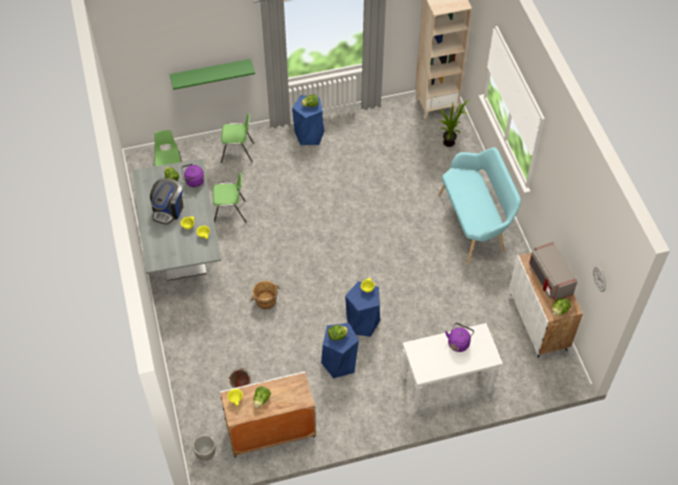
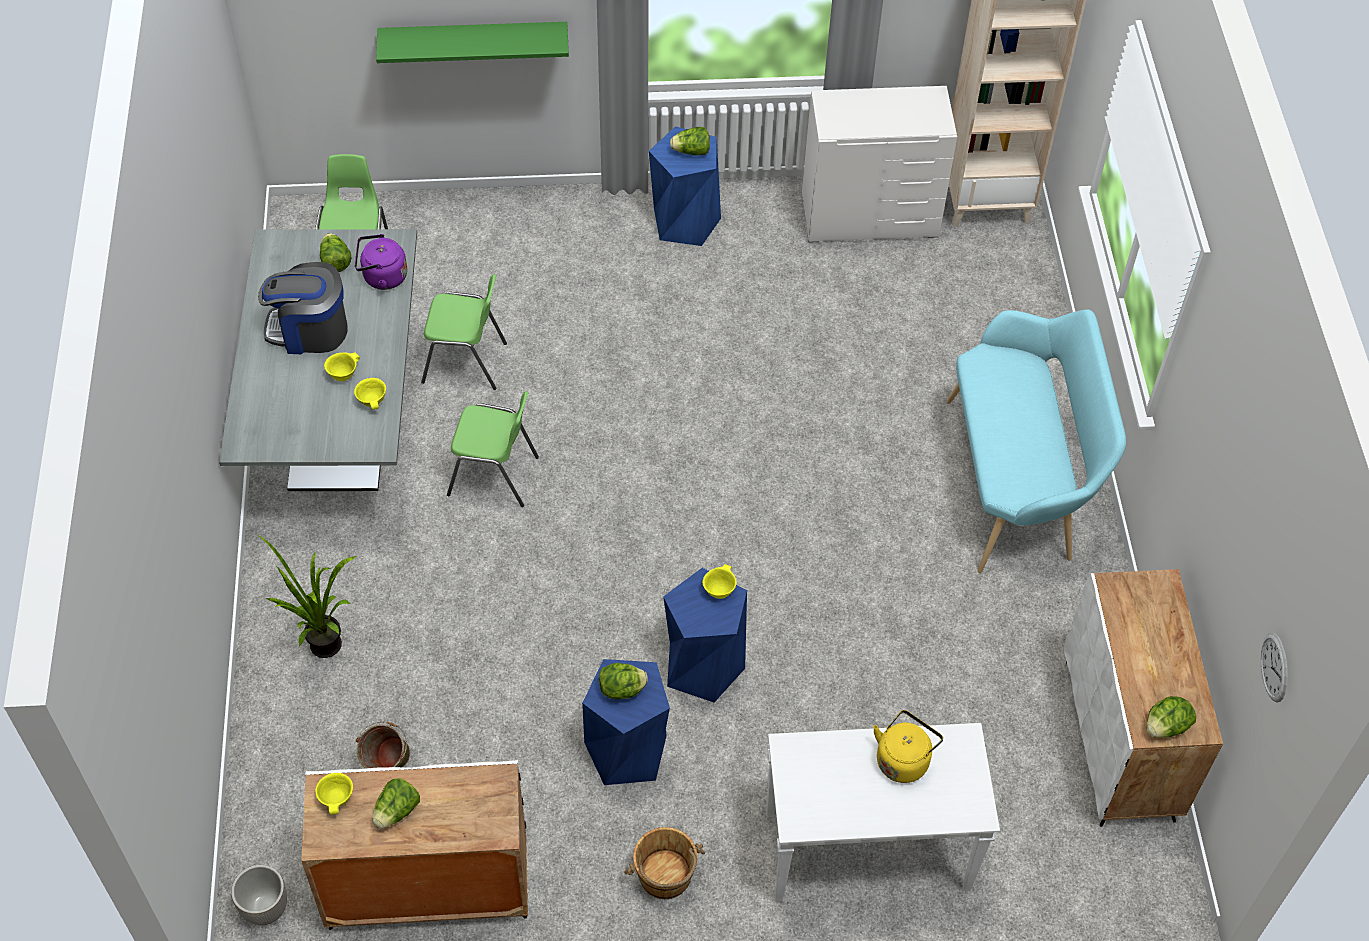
camera: 10 degrees right, 0 degrees up
coffee machine [150,178,183,225] -> coffee machine turned 60 degrees clockwise [258,262,347,354]
green chair [221,113,254,163] -> green chair moved to [447,391,539,507]
brown bucket [250,281,280,309] -> brown bucket moved to [624,827,705,899]
potted plant [436,97,469,147] -> potted plant moved to [257,535,357,658]
purple kettle [445,323,474,352] -> yellow kettle [873,710,943,783]
grey microwave [529,241,578,301] -> none
none -> white dresser [802,86,957,243]

